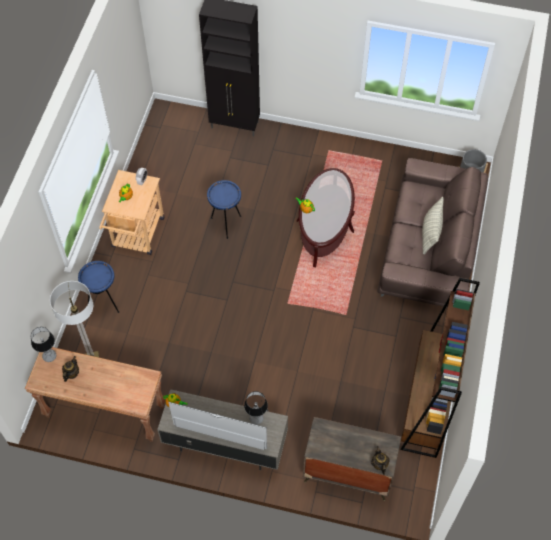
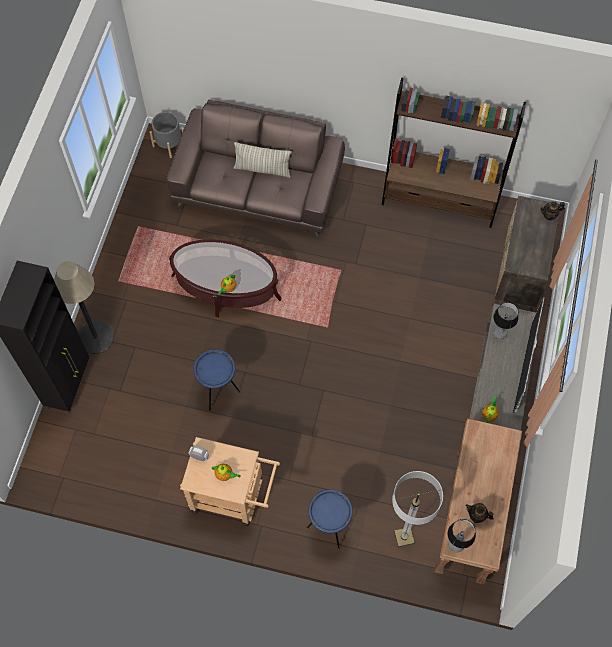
camera: 90 degrees left, 5 degrees up
none -> floor lamp [54,261,114,354]

